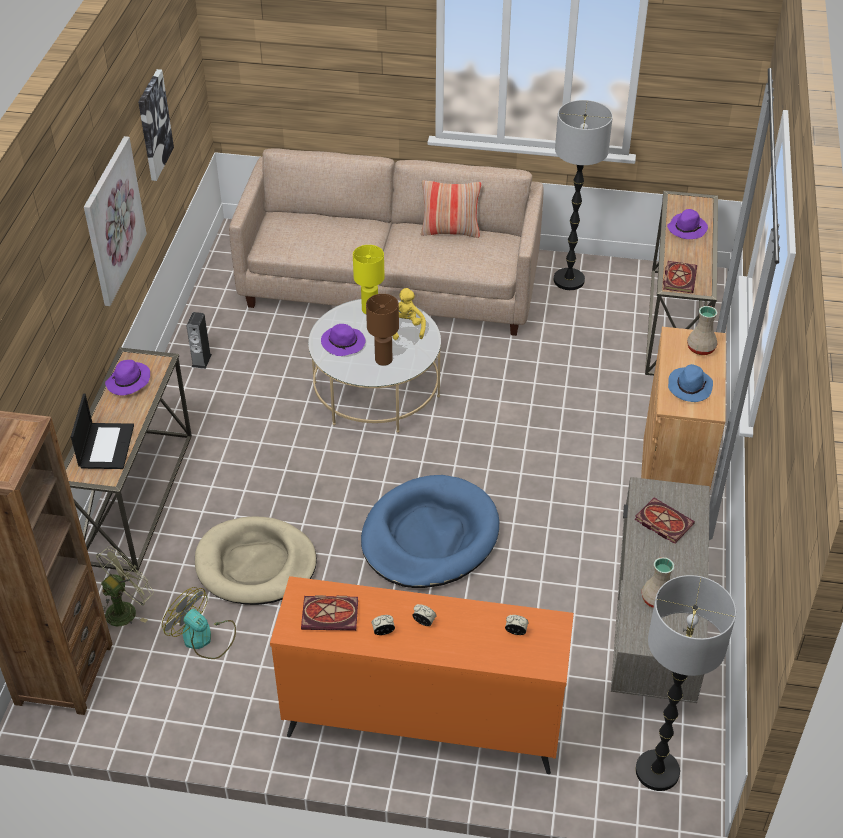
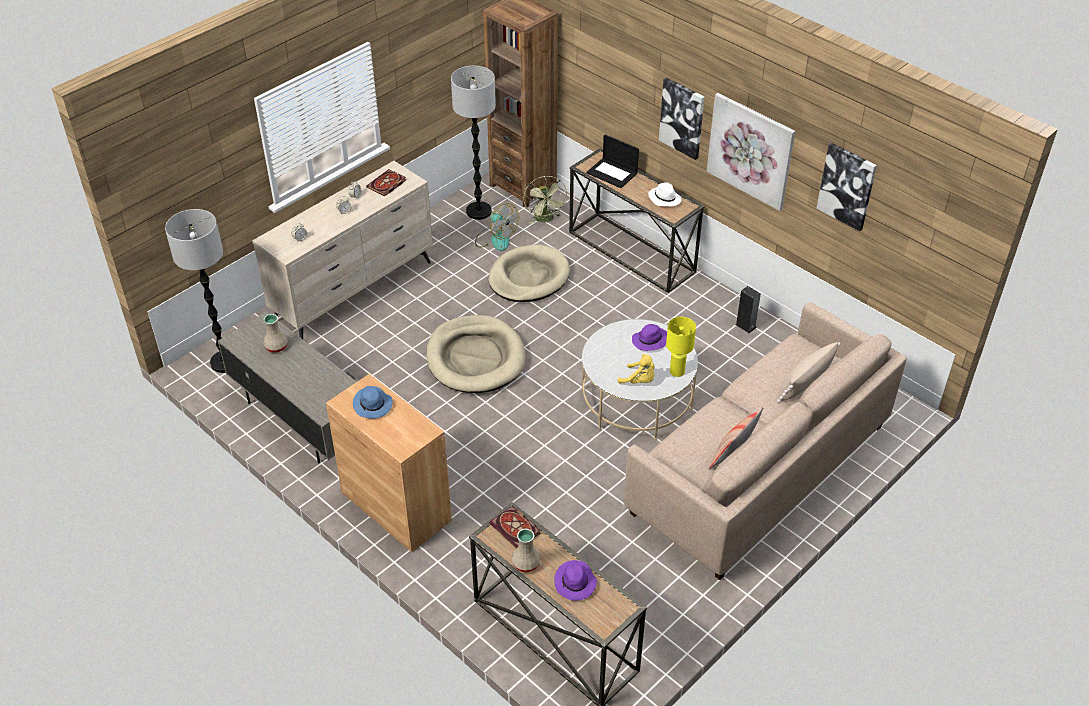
camera: 125 degrees right, 0 degrees up
purple hat [105,360,150,395] -> white hat [648,182,682,207]
fan [162,587,236,659] -> fan turned 60 degrees clockwise [475,203,519,251]
orange dresser [270,576,574,774] -> beige dresser [252,161,433,339]
blue dog bed [361,475,499,588] -> beige dog bed [426,315,526,393]
brown table lamp [366,294,399,366] -> none
floor lamp [554,100,613,290] -> floor lamp moved to [451,66,496,220]
book [634,498,695,544] -> none
beige vase [687,306,718,355] -> beige vase moved to [512,529,541,572]
none -> picture [659,77,705,160]
none -> beige pillow [777,342,840,403]

